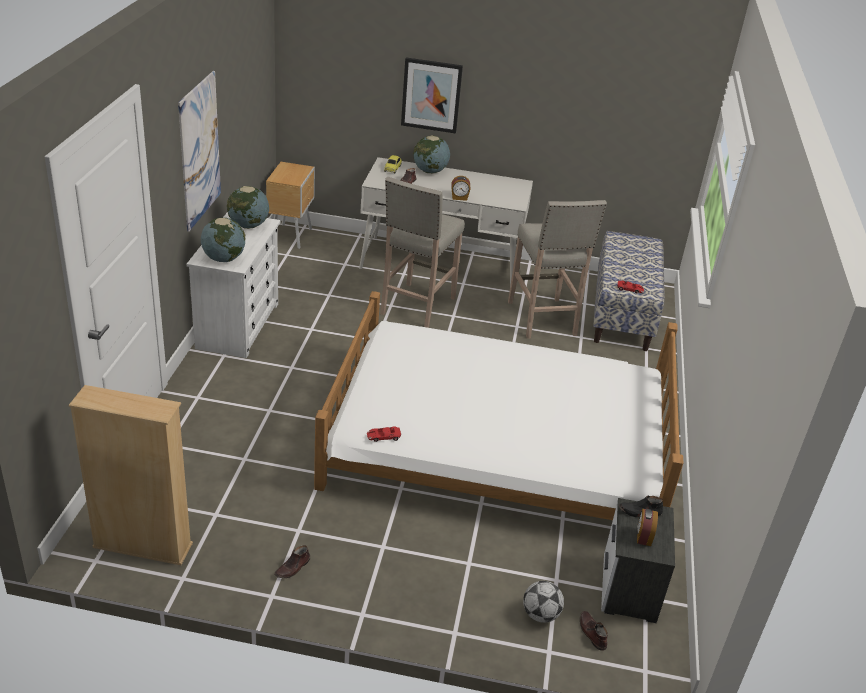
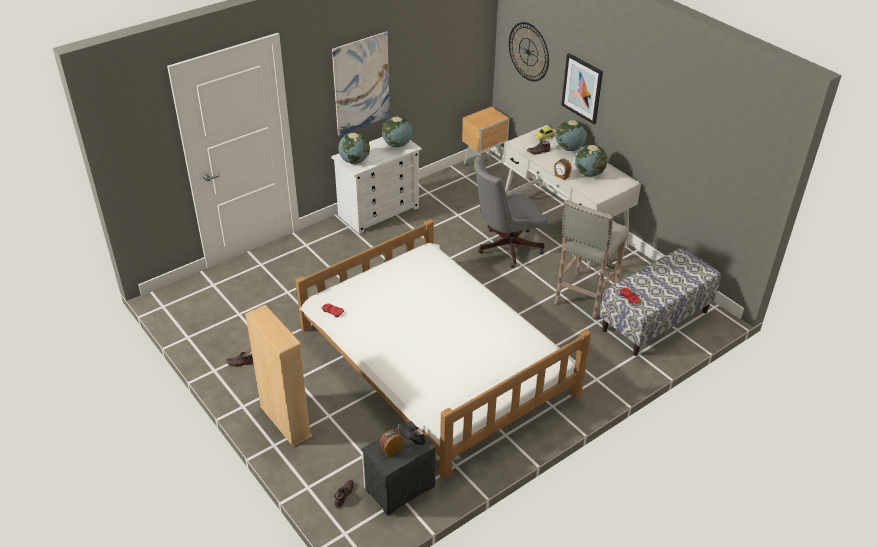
camera: 45 degrees right, 5 degrees up
beige bookcase [69,385,193,565] -> beige bookcase moved to [245,305,312,447]
beige stool [380,177,465,328] -> grey office chair [474,155,547,268]
football [523,581,564,623] -> none
none -> wall clock [509,22,549,81]
none -> globe [575,145,608,177]

